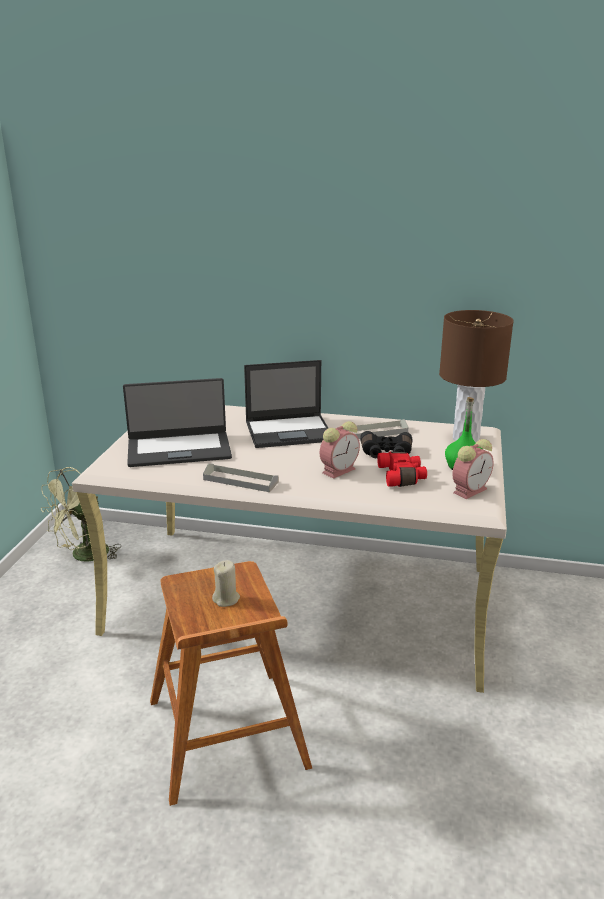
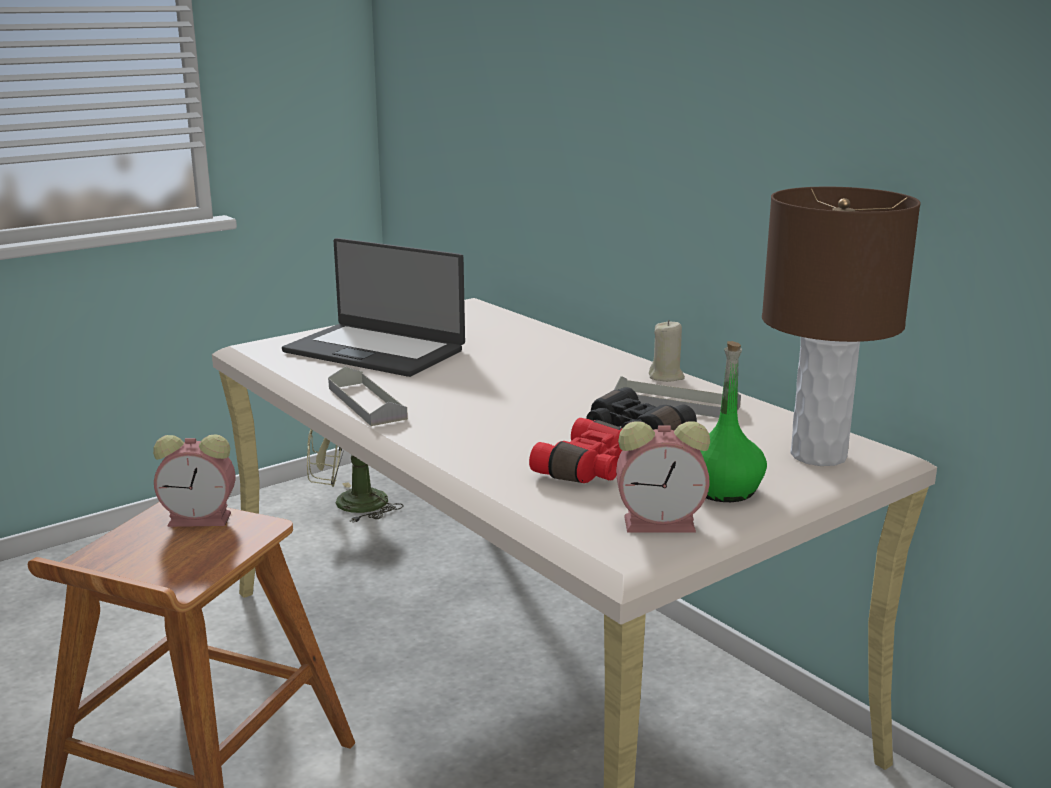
camera: 40 degrees right, 5 degrees down
beige candle [212,560,240,607] -> beige candle moved to [649,320,685,382]
laptop [244,360,328,448] -> none
alarm clock [320,421,360,479] -> alarm clock moved to [153,435,235,527]

